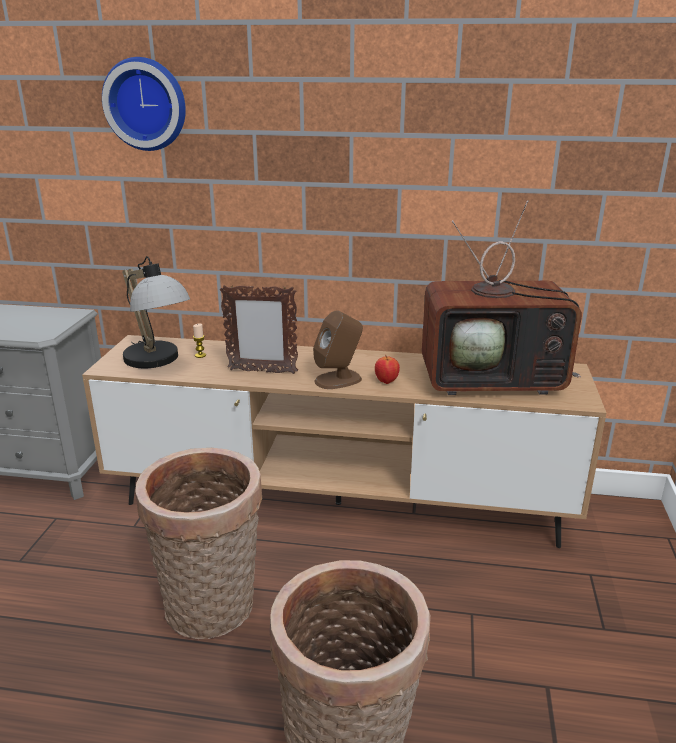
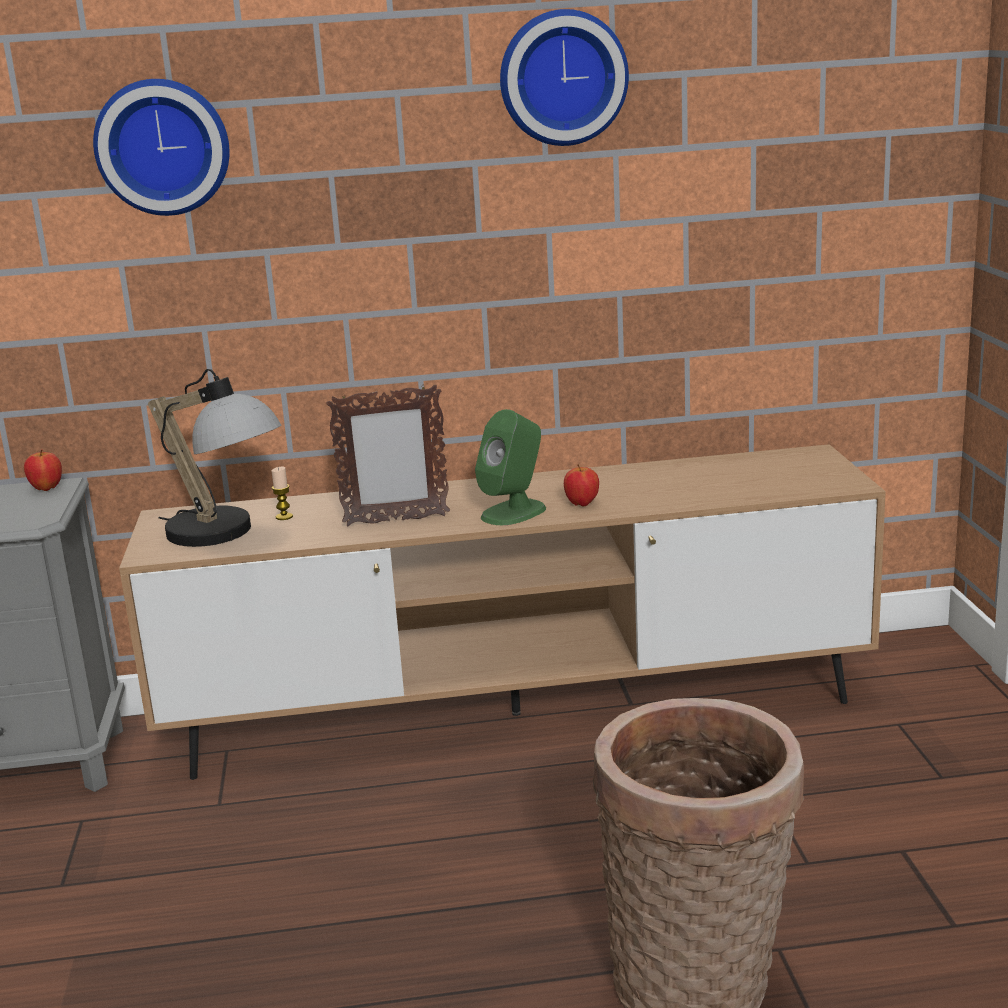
camera: 15 degrees left, 5 degrees down
basket [135,448,262,639] -> none
brown speaker [313,310,363,389] -> green speaker [475,409,546,525]
television [422,200,582,395] -> none
none -> apple [24,449,62,491]
none -> wall clock [500,9,629,146]

